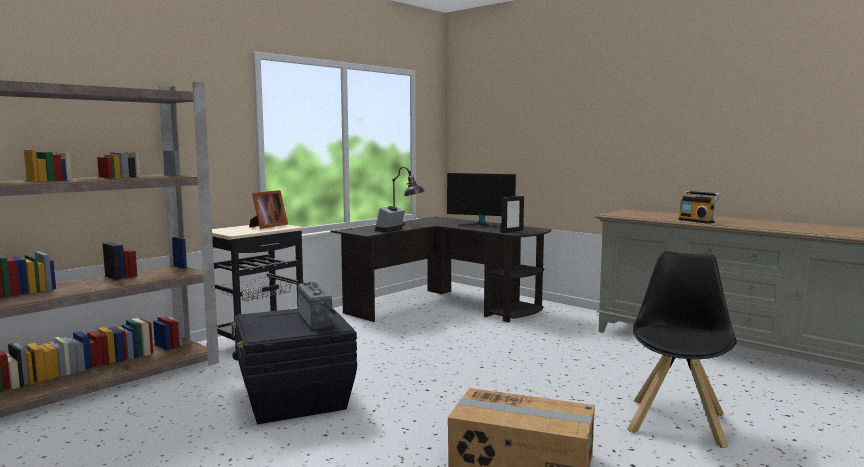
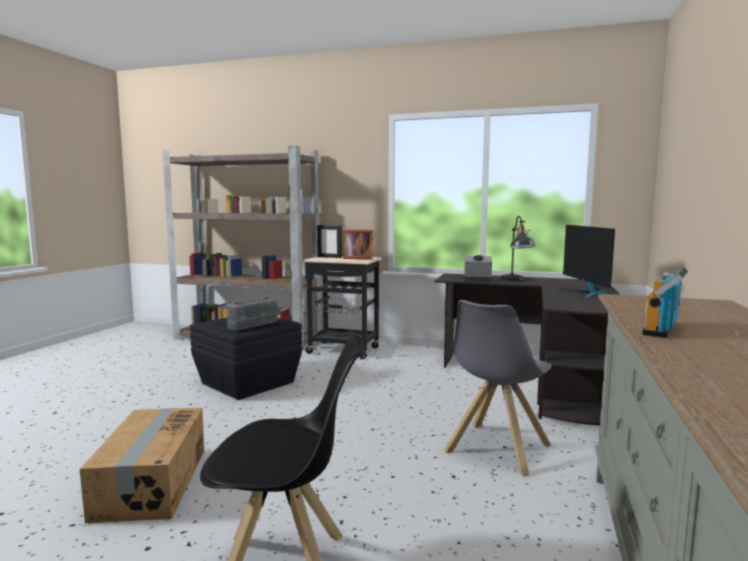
camera: 65 degrees right, 0 degrees up
picture frame [500,196,524,233] -> picture frame moved to [317,225,342,258]
none -> grey chair [444,300,552,476]

